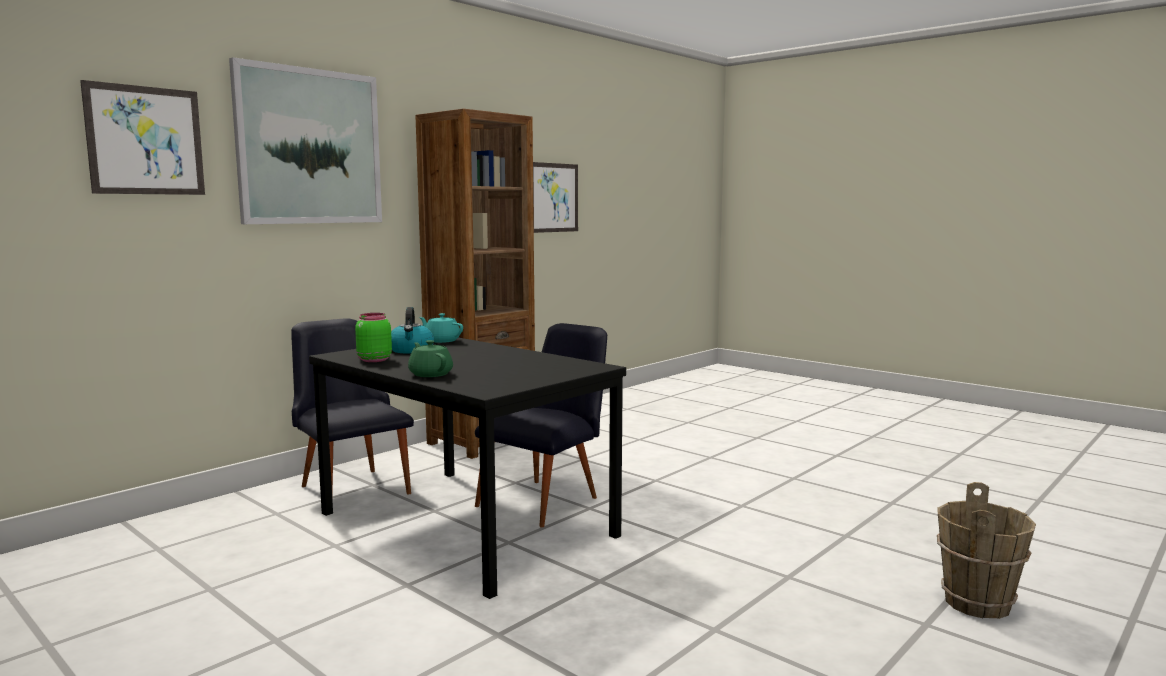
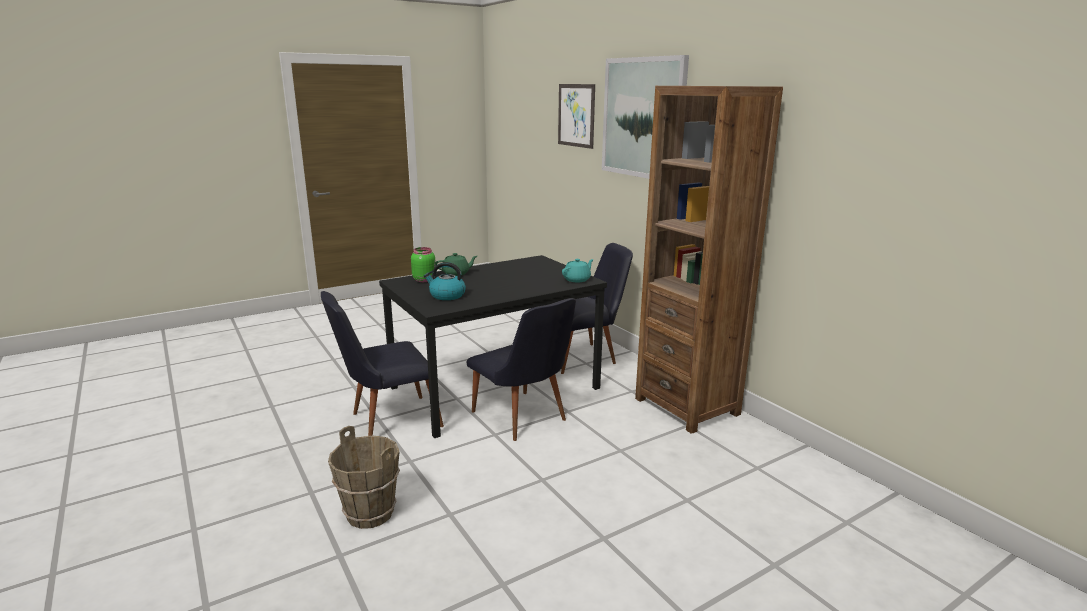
camera: 105 degrees right, 10 degrees up
green jar [355,313,392,362] -> green jar moved to [411,247,436,282]
kettle [391,307,434,353] -> kettle moved to [424,262,466,300]
picture [533,162,578,233] -> none
brown bucket [937,482,1036,619] -> brown bucket moved to [328,426,400,529]
none -> black chair [321,291,444,436]

